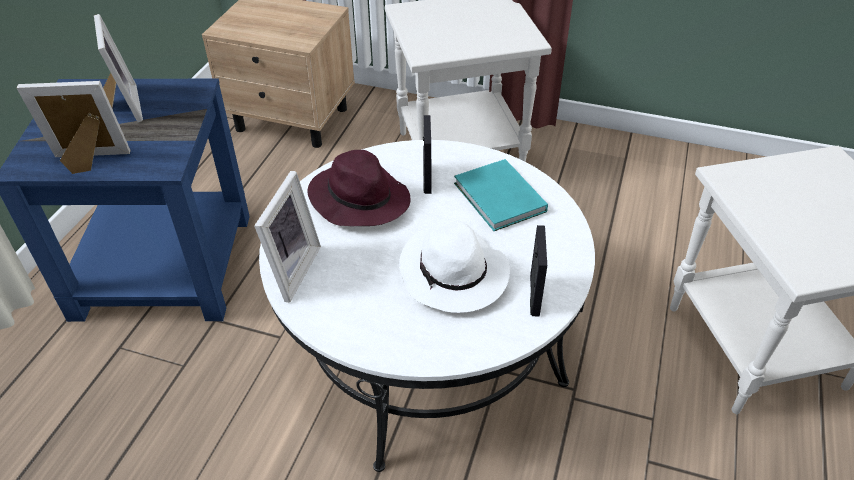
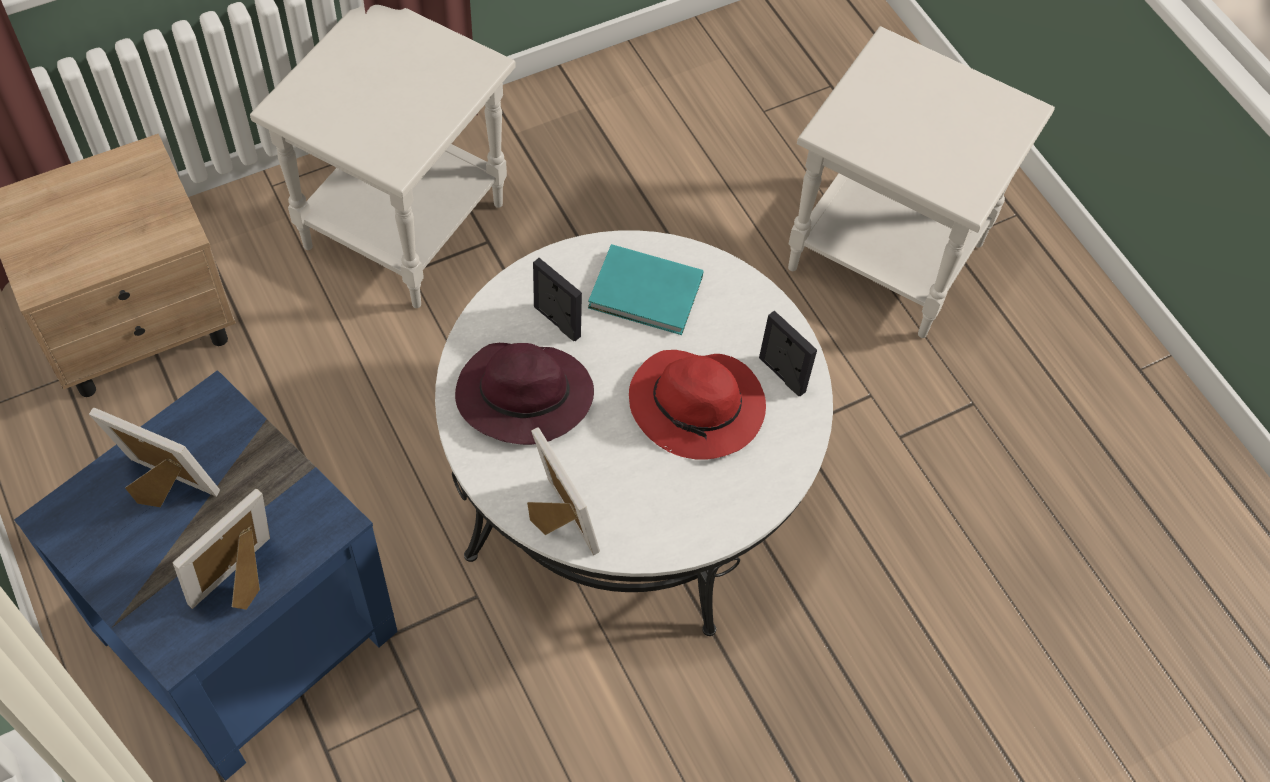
camera: 50 degrees left, 15 degrees up
white hat [399,219,510,313] -> red hat [629,350,766,460]

